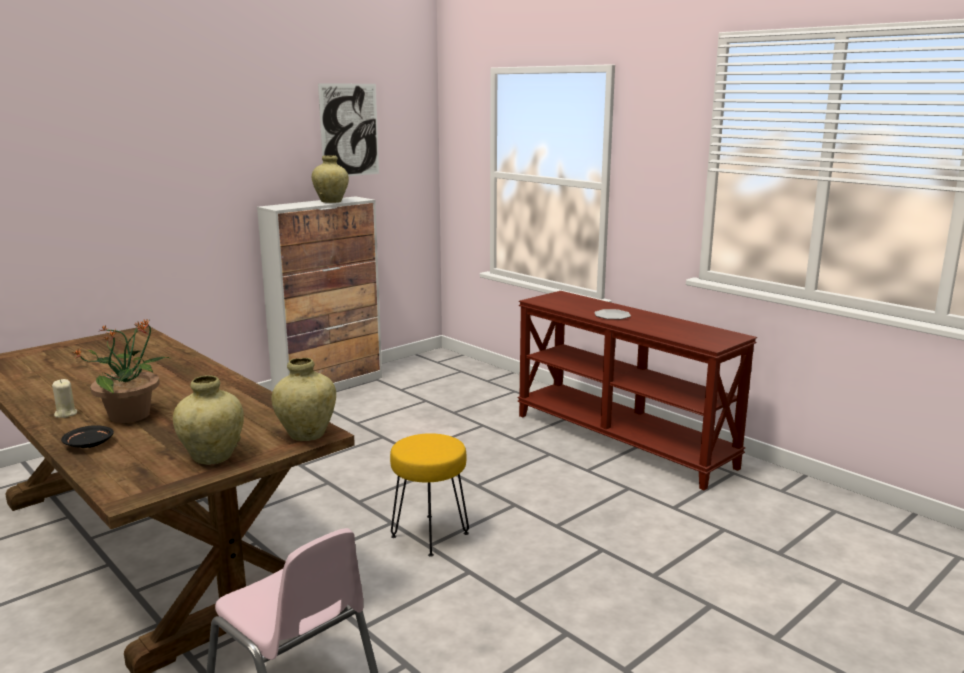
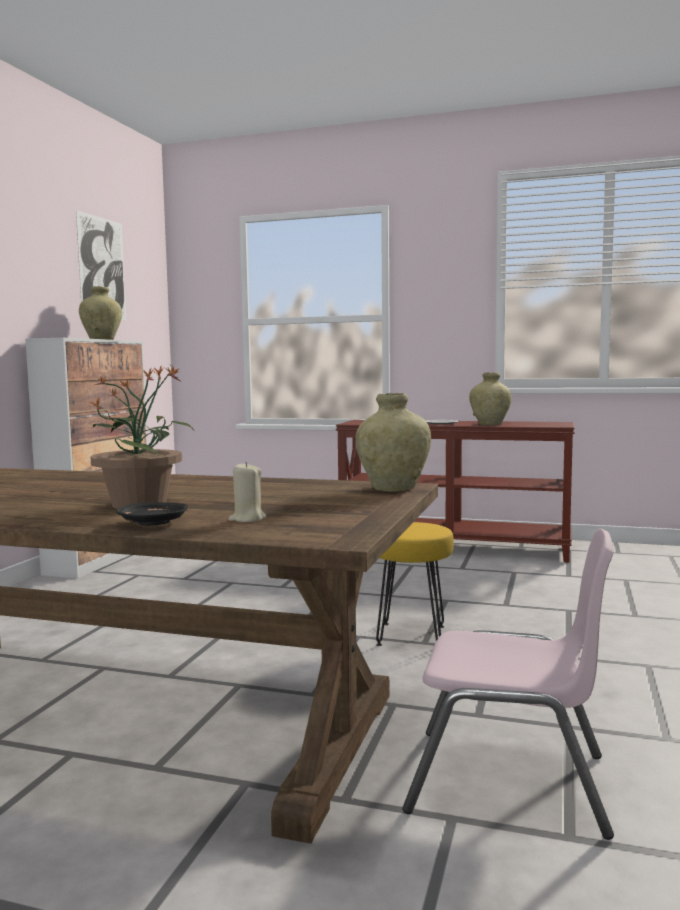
camera: 30 degrees left, 10 degrees down
beige candle [52,379,77,418] -> beige candle moved to [228,462,266,522]
beige vase [173,375,244,465] -> beige vase moved to [469,373,512,425]

